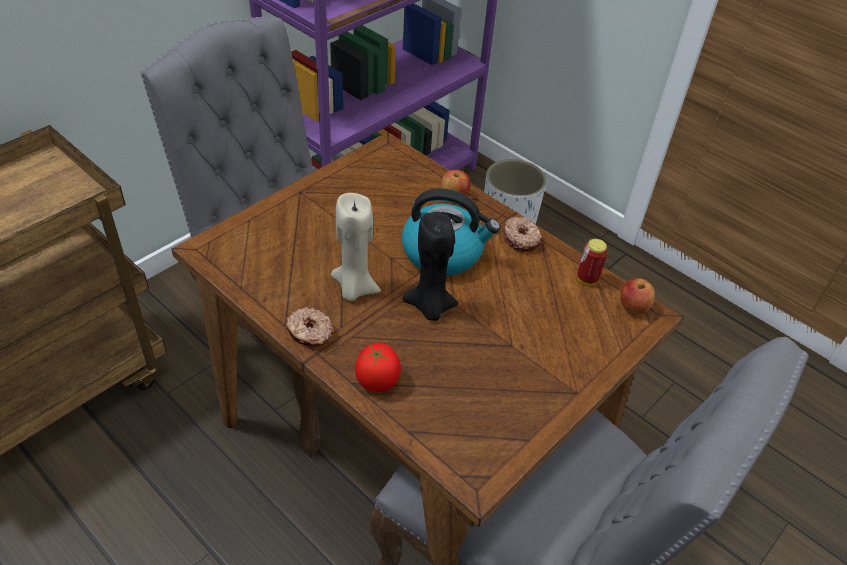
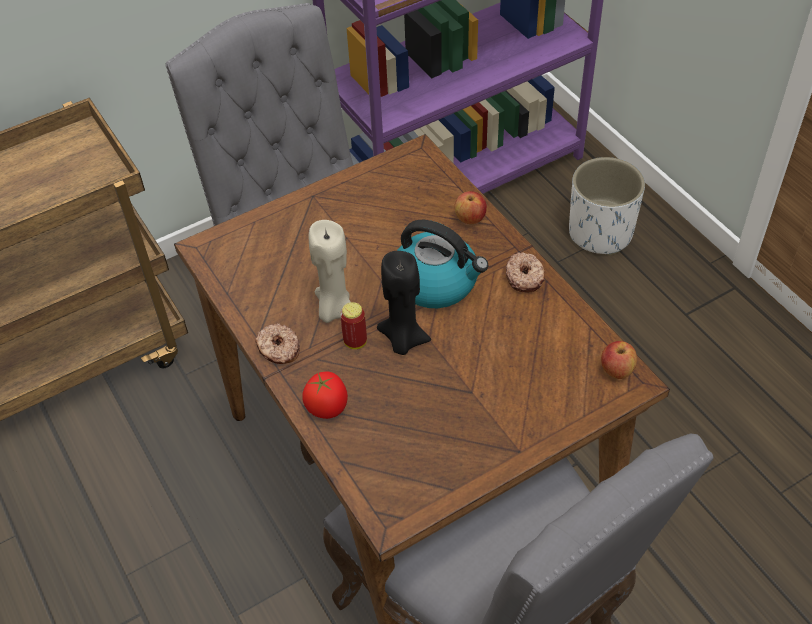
camera: 20 degrees right, 5 degrees up
can [577,239,608,285] -> can moved to [340,302,367,349]

